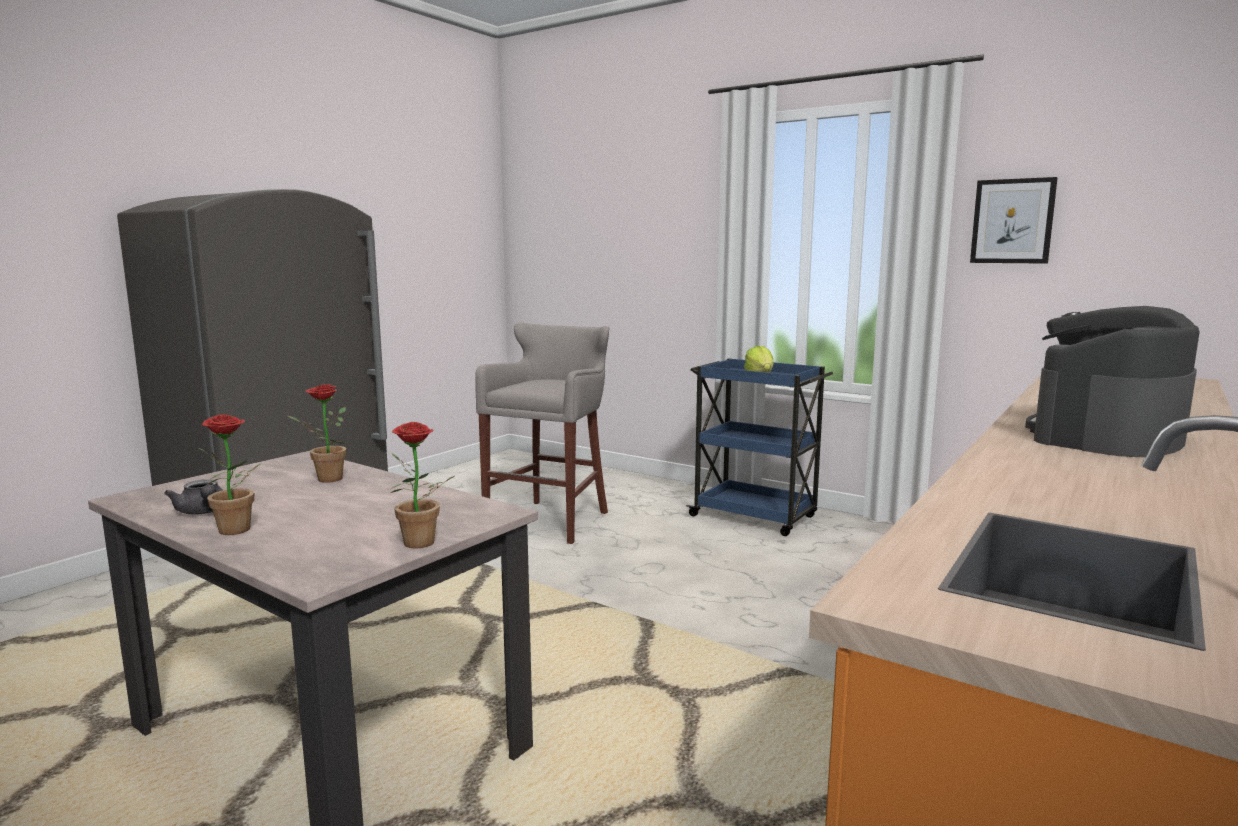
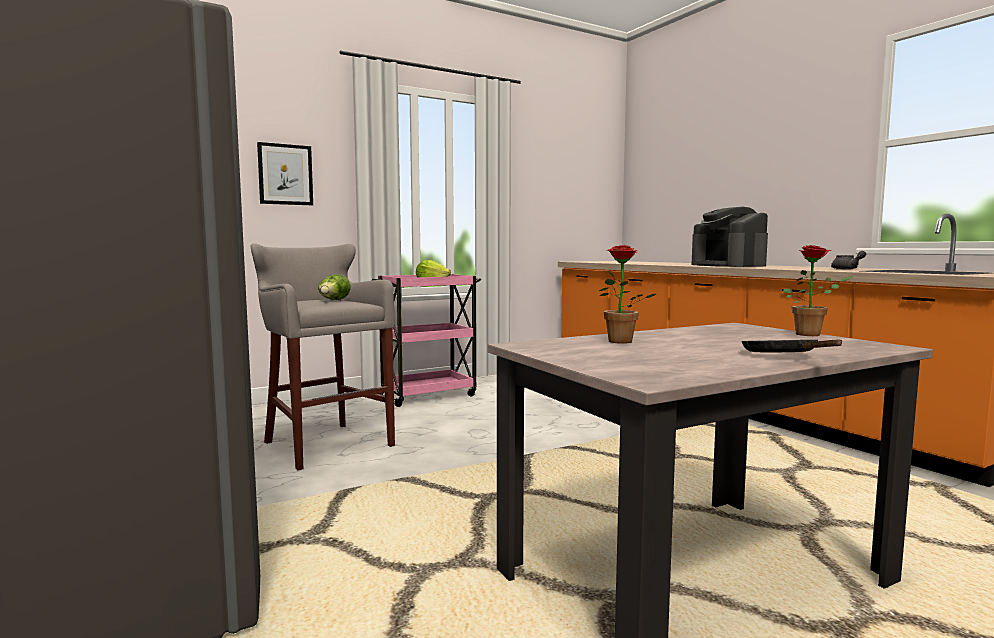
camera: 65 degrees left, 5 degrees down
grey teapot [164,480,223,515] -> grey teapot moved to [831,251,866,269]
potted plant [199,414,262,535] -> black frying pan [742,340,842,352]
blue cart [686,358,833,536] -> pink cart [372,274,481,407]
picture [970,177,1058,264] -> picture moved to [257,142,313,205]
none -> lettuce [318,274,350,300]

